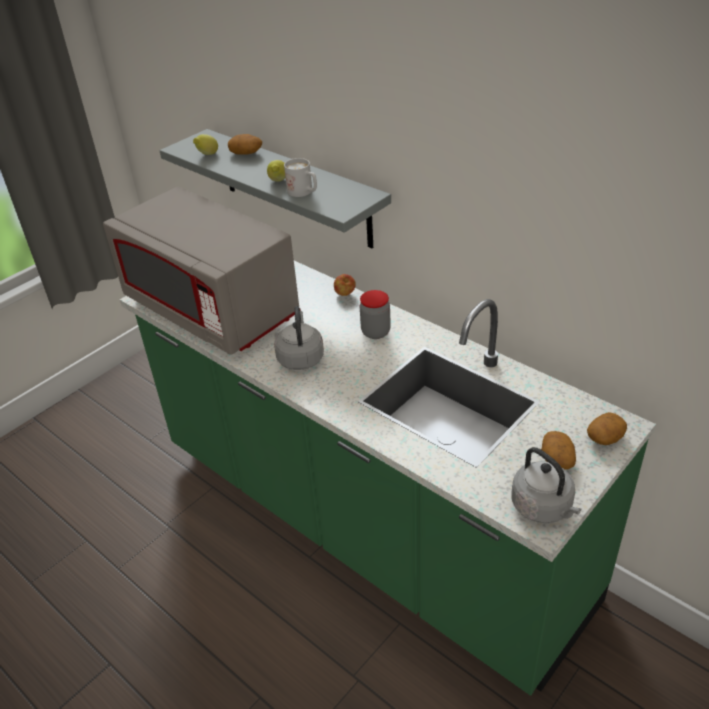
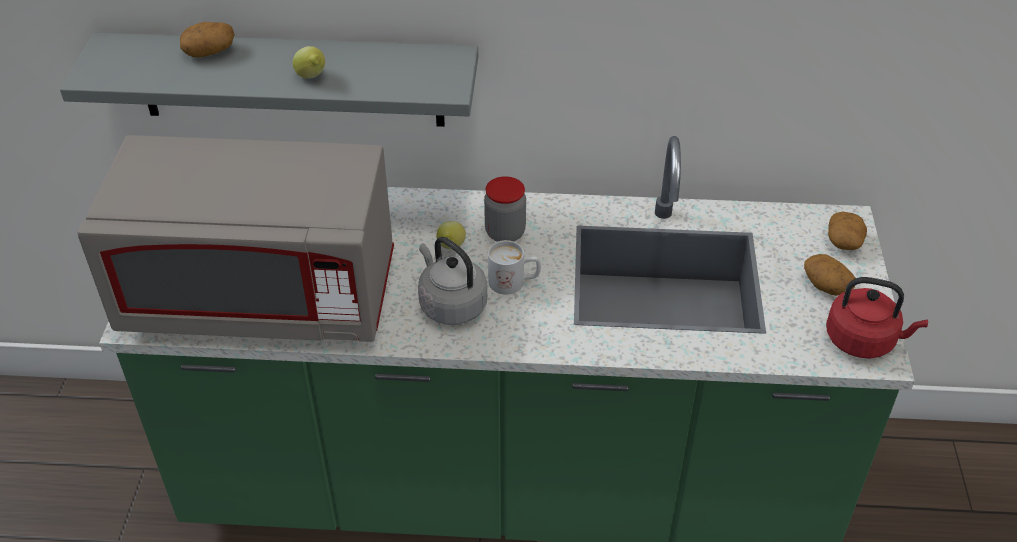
camera: 40 degrees left, 5 degrees up
lemon [193,134,218,155] -> lemon moved to [436,221,466,249]
white mug [284,158,317,197] -> white mug moved to [488,240,541,295]
apple [334,274,356,296] -> none
grey kettle [511,447,582,523] -> red kettle [826,277,928,359]

